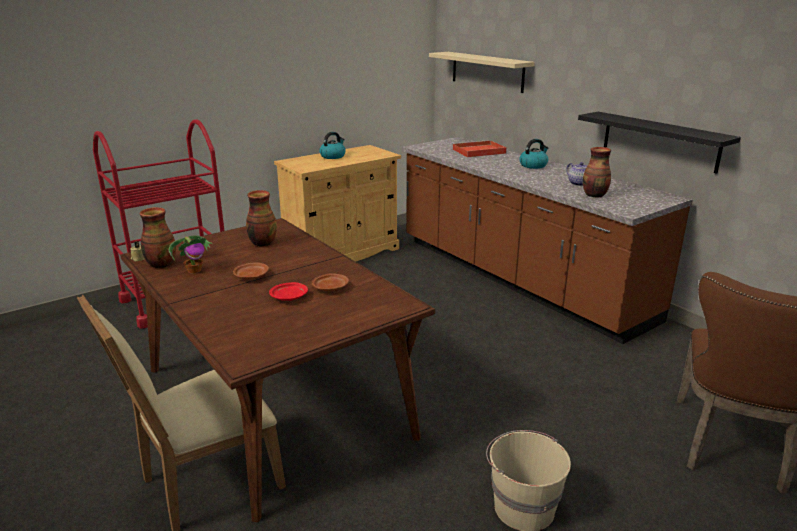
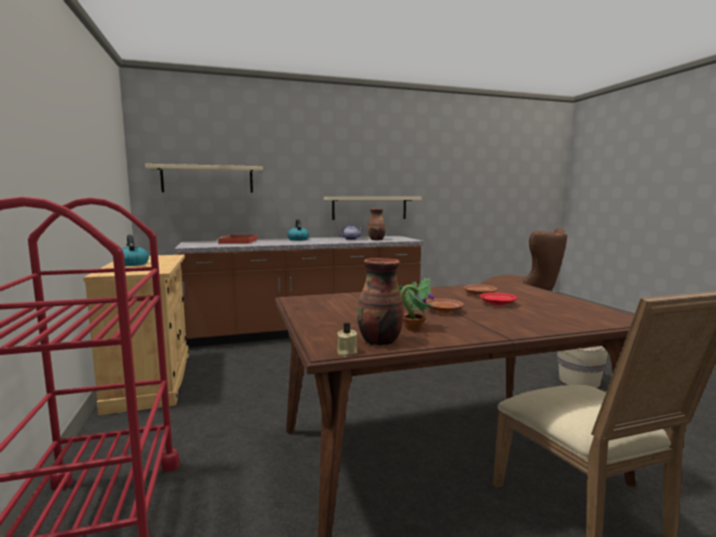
camera: 70 degrees left, 15 degrees down
vase [246,190,277,247] -> none
black shelf [578,112,741,174] -> beige shelf [324,197,421,220]

